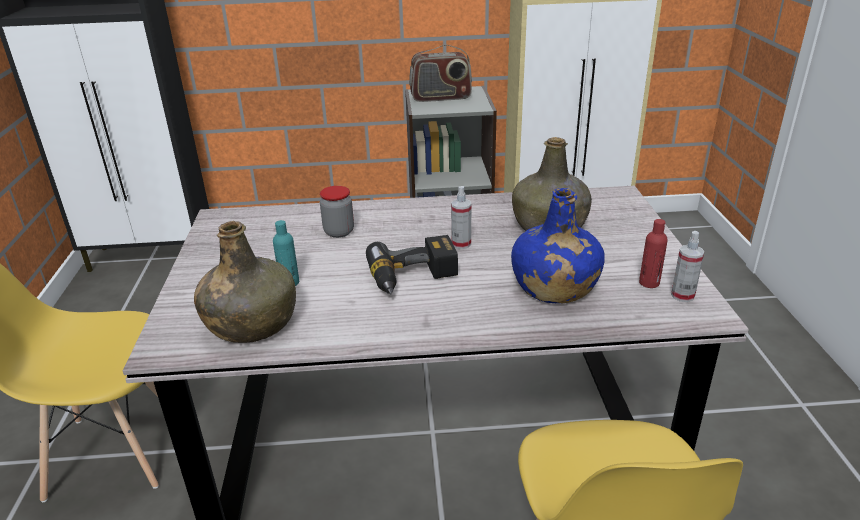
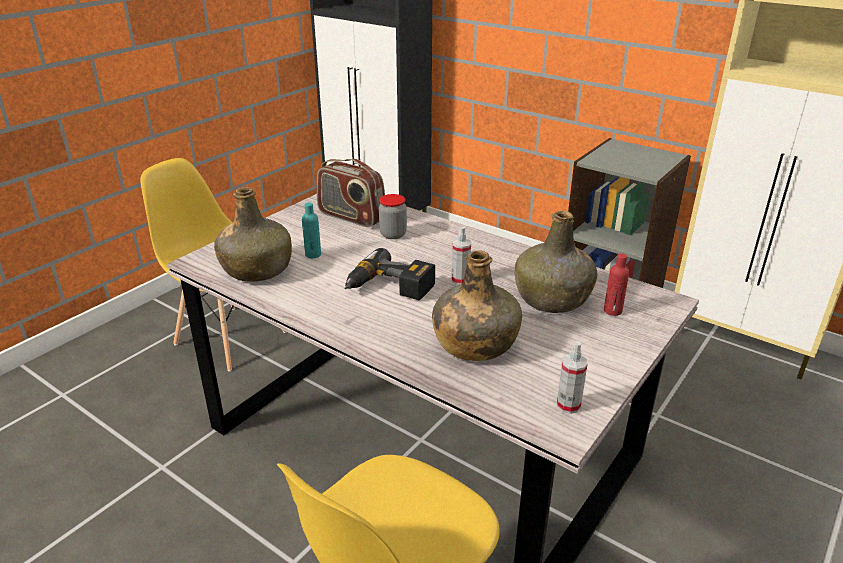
camera: 40 degrees right, 0 degrees up
radio [409,45,472,102] -> radio moved to [317,159,385,227]
blue bottle [511,188,605,303] -> green bottle [432,250,522,361]
red bottle [639,219,668,288] -> red bottle moved to [604,253,629,316]

